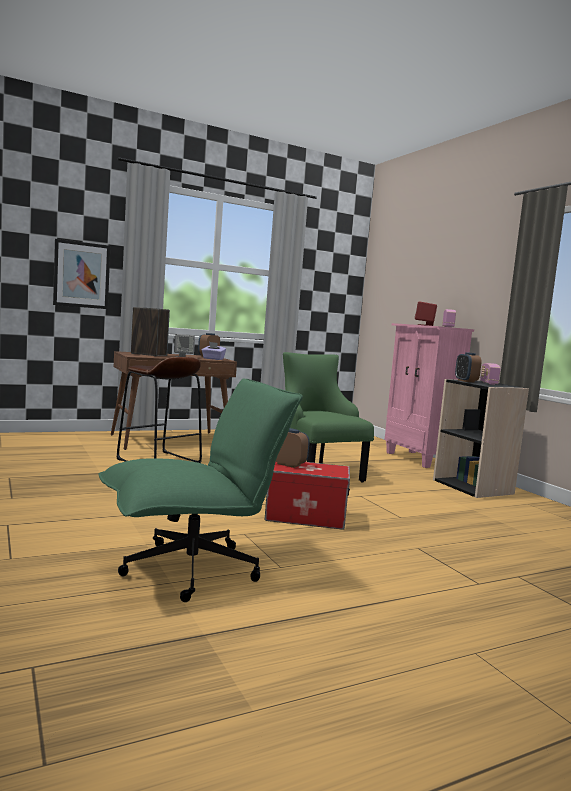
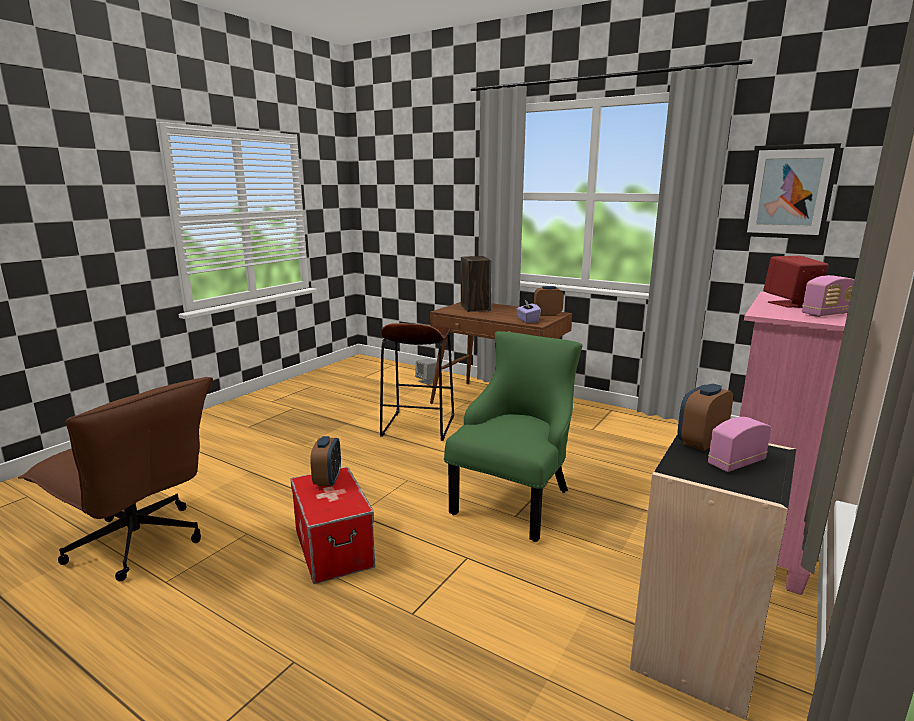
camera: 60 degrees right, 10 degrees up
picture [53,239,110,309] -> picture moved to [742,143,841,240]
green office chair [99,379,303,602] -> brown office chair [18,377,213,581]
grey speaker [174,334,195,357] -> grey speaker moved to [415,359,437,385]

